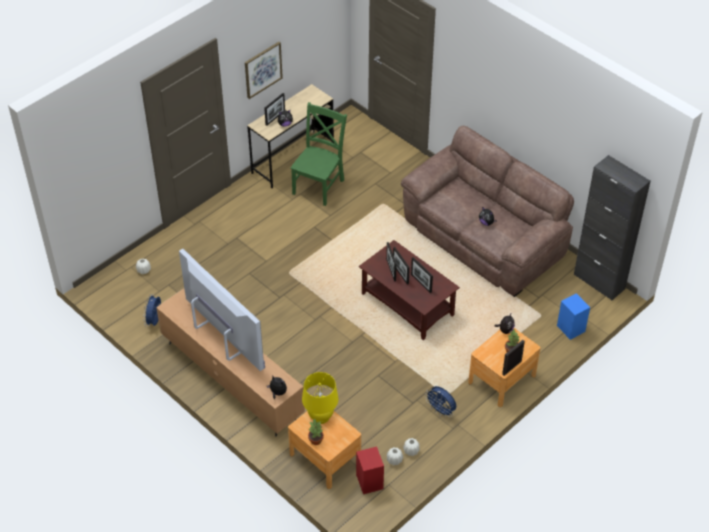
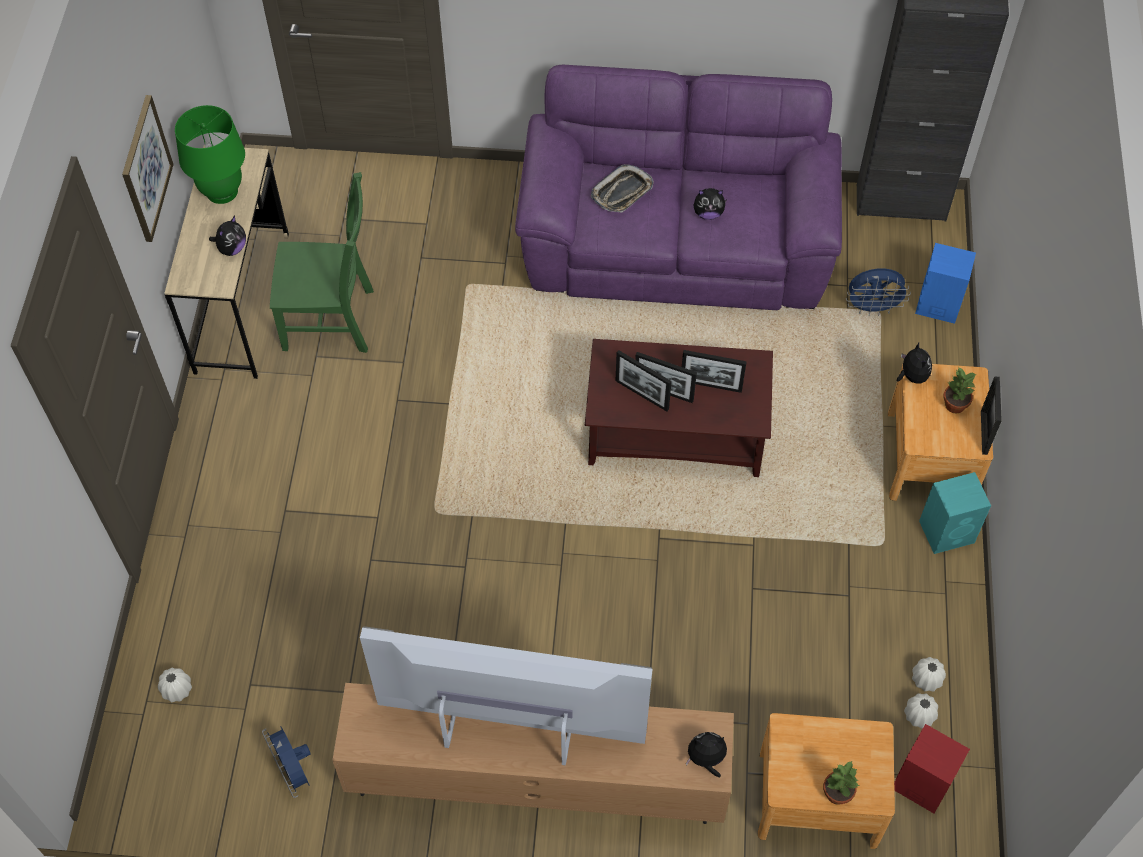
camera: 40 degrees left, 10 degrees up
picture frame [264,93,285,126] -> none
green chair [290,102,347,206] -> green chair turned 105 degrees clockwise [270,172,374,353]
yellow table lamp [302,372,338,424] -> none
brown sofa [401,126,574,297] -> purple sofa [515,65,842,310]
blue fan [425,386,456,418] -> blue fan moved to [846,268,911,316]
none -> green table lamp [175,105,245,204]
none -> tray [591,164,654,213]
none -> turquoise speaker [919,472,991,554]

